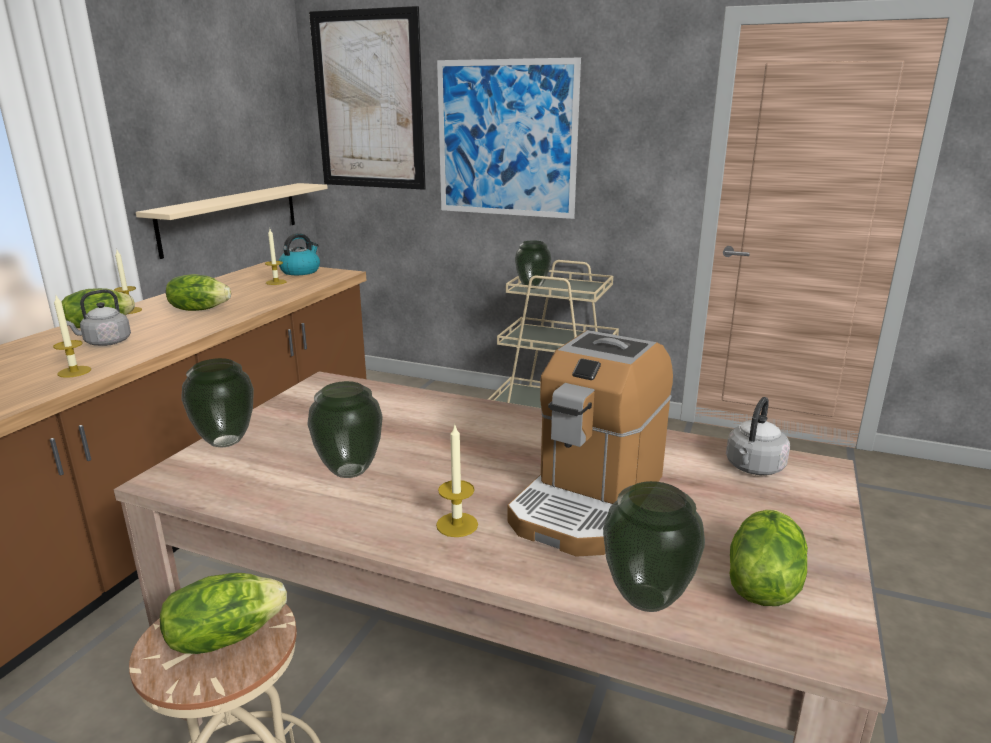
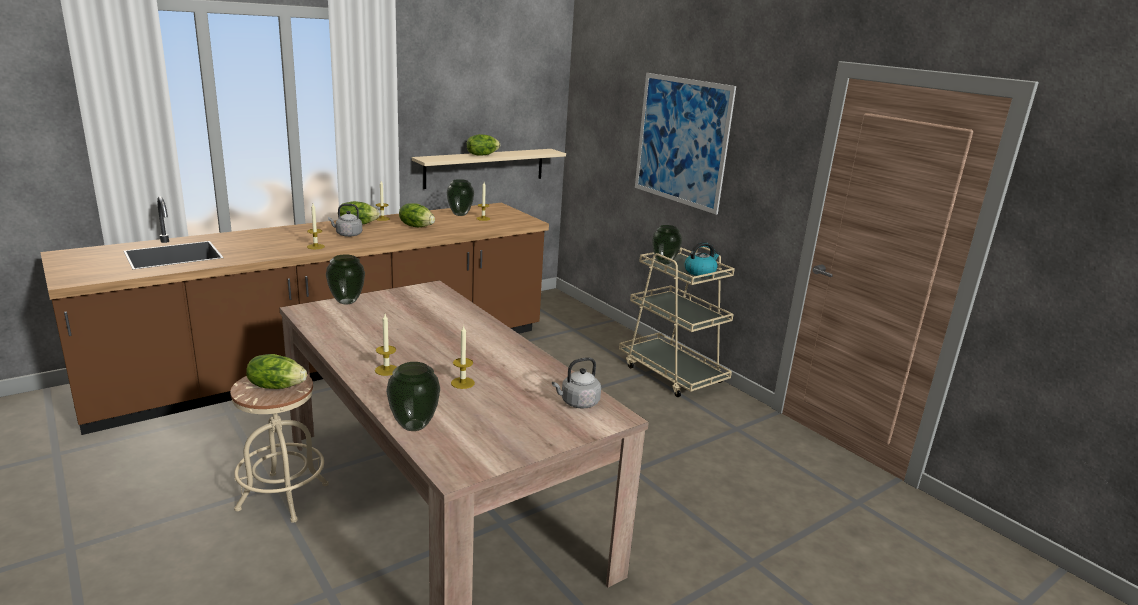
camera: 30 degrees right, 0 degrees up
kettle [279,233,320,275] -> kettle moved to [684,242,720,277]
vase [307,381,383,478] -> vase moved to [447,179,474,216]
picture [309,6,426,190] -> none
coffee machine [507,330,673,557] -> candle [451,325,475,389]
lettuce [729,510,808,606] -> lettuce moved to [466,134,500,155]

